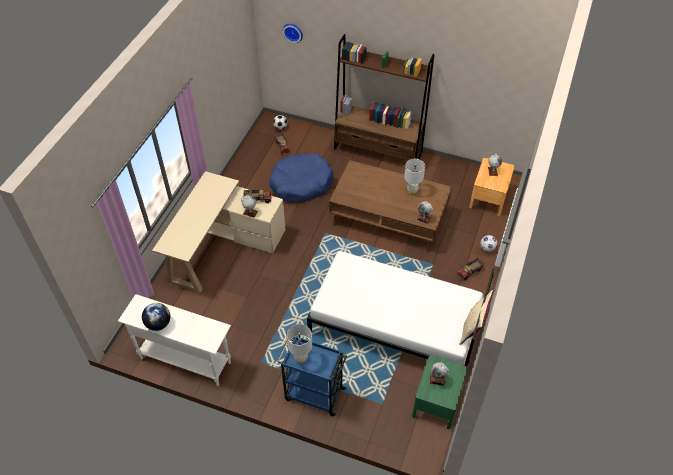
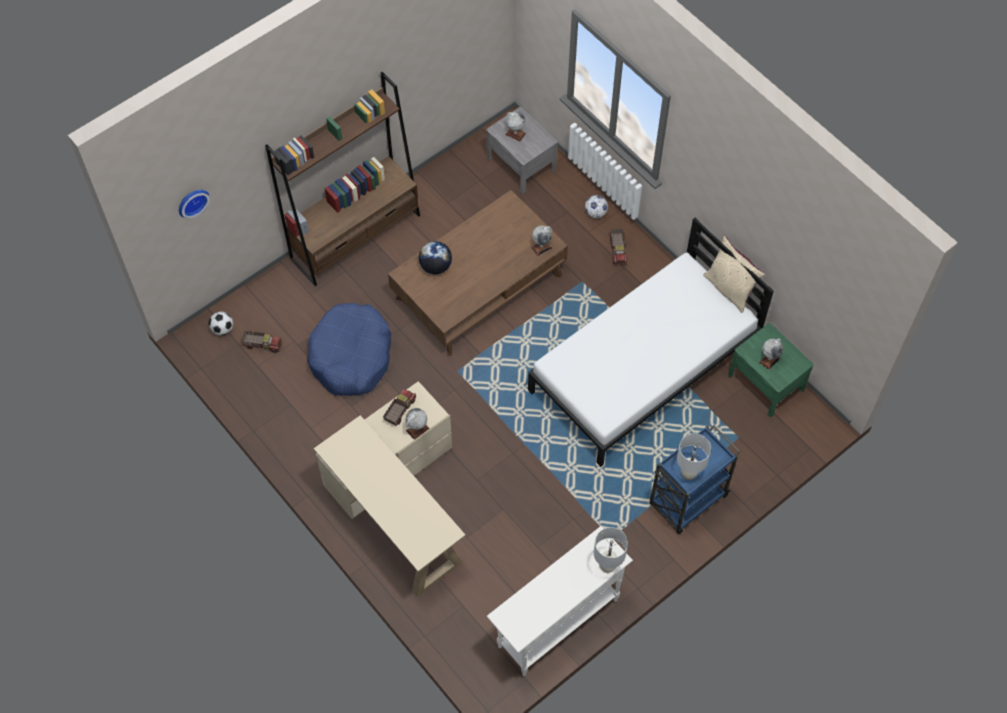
camera: 60 degrees left, 10 degrees up
globe [142,303,170,331] -> globe moved to [419,241,452,274]
white table lamp [404,159,425,194] -> white table lamp moved to [594,527,628,573]
brown nightstand [469,158,515,216] -> grey nightstand [487,107,558,194]

